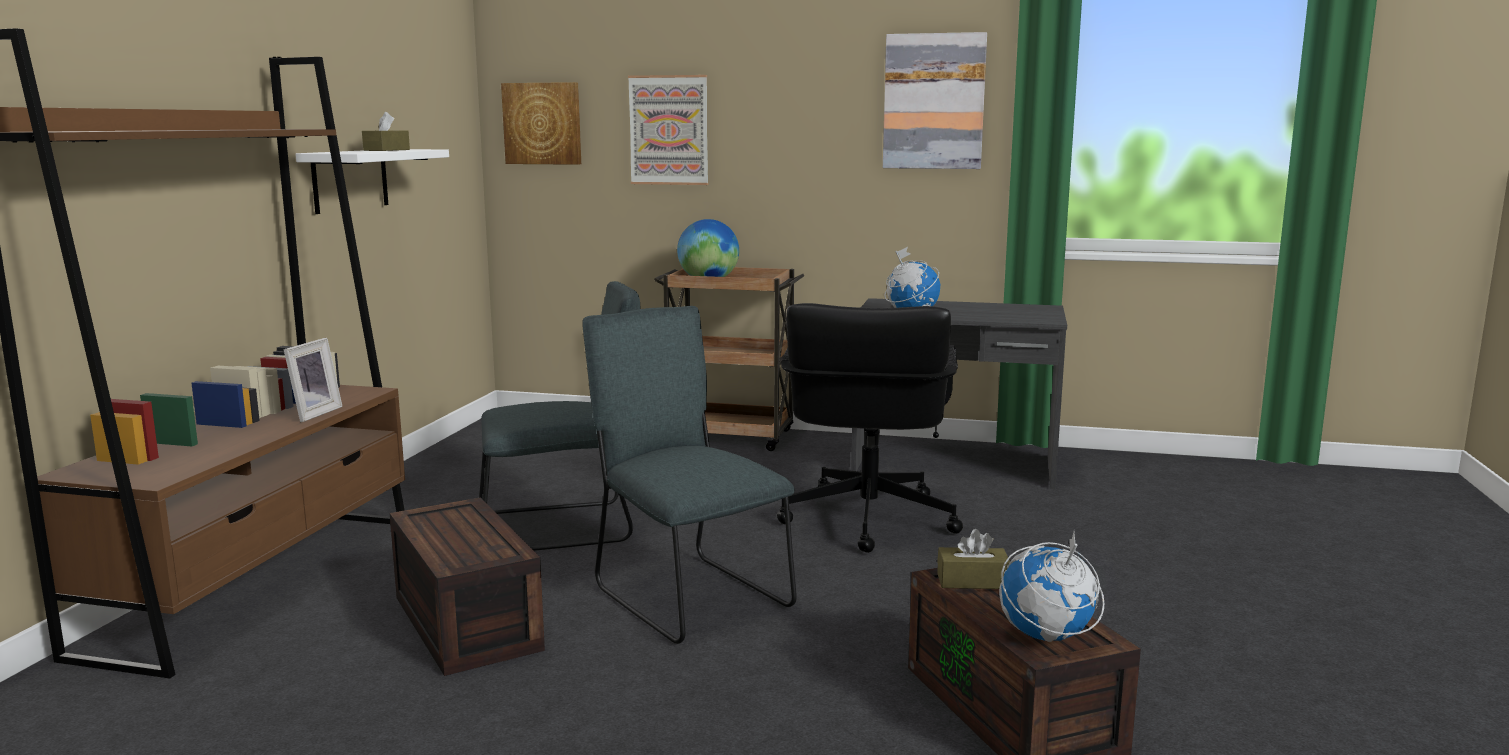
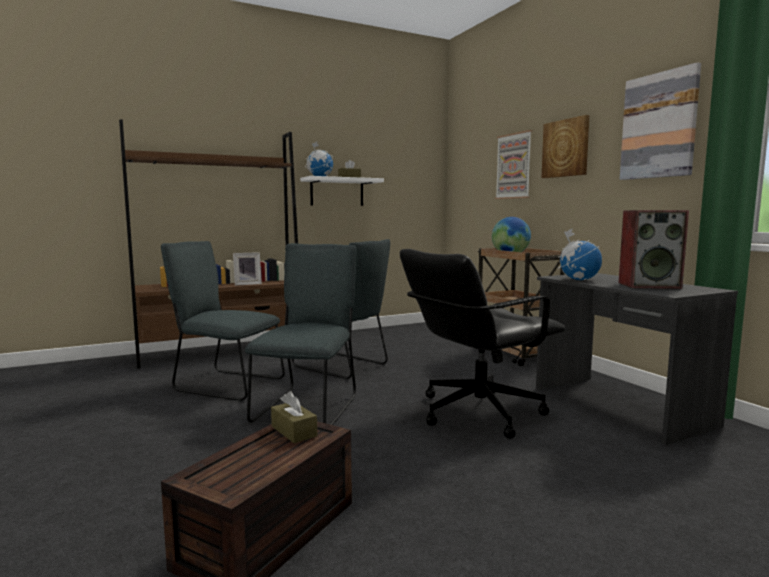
camera: 50 degrees right, 5 degrees down
brown storage box [390,497,545,676] -> grey chair [161,241,285,401]
picture [501,82,581,165] -> picture moved to [541,115,590,178]
globe [999,532,1104,642] -> globe moved to [305,141,333,176]
none -> speaker [618,210,689,289]

